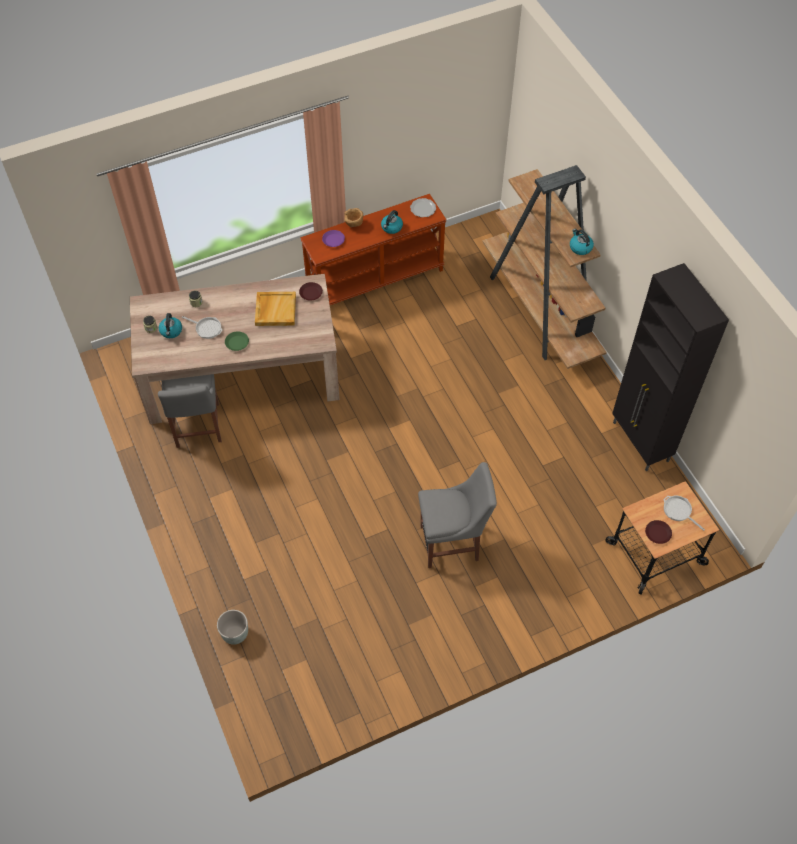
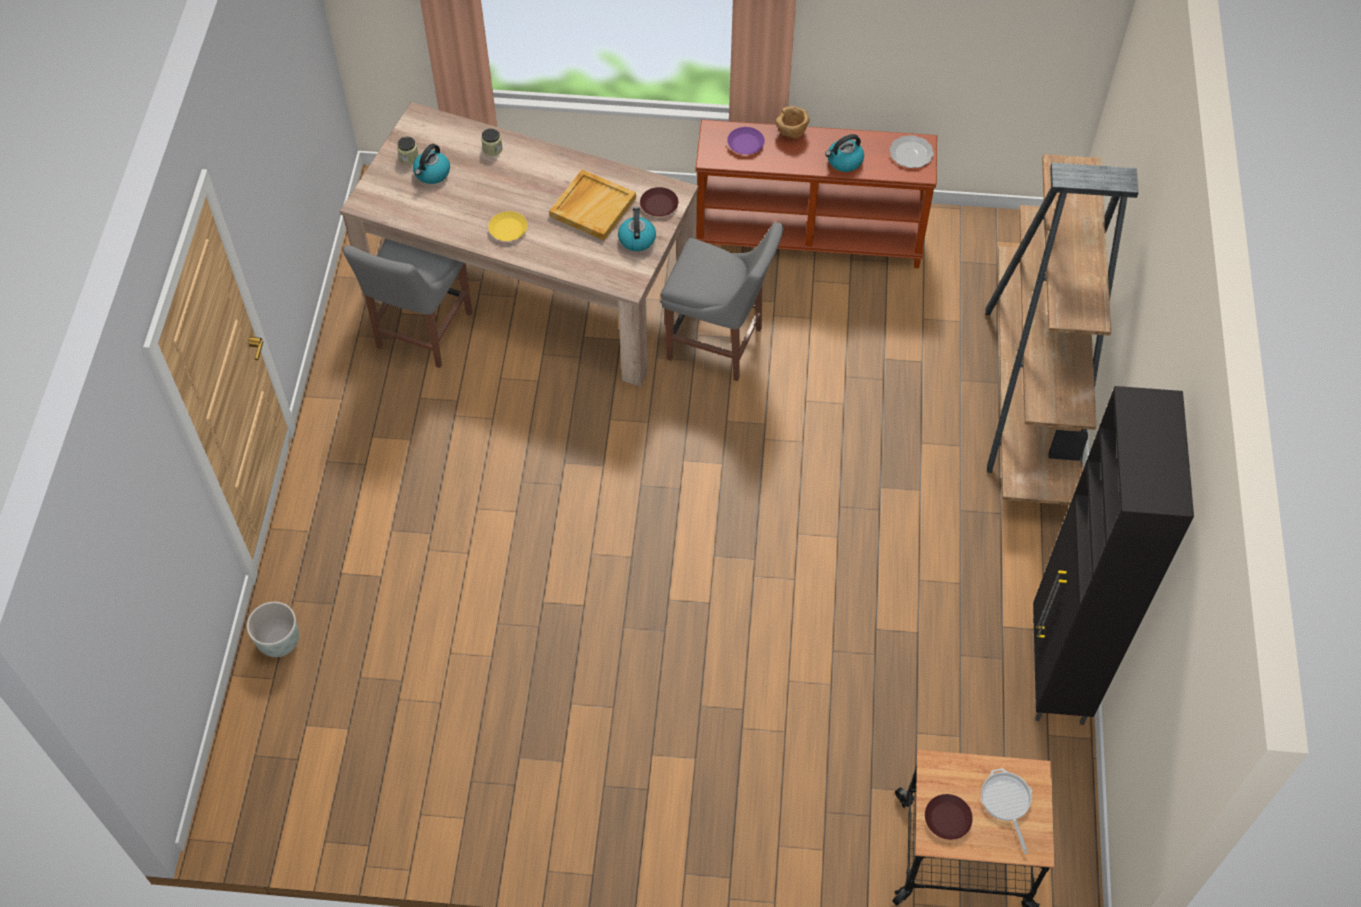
camera: 30 degrees right, 0 degrees up
frying pan [182,316,222,339] -> none
green plate [225,331,249,351] -> yellow plate [488,211,527,241]
grey chair [418,462,497,568] -> grey chair moved to [661,222,784,381]
kettle [570,229,594,255] -> kettle moved to [618,207,656,251]

